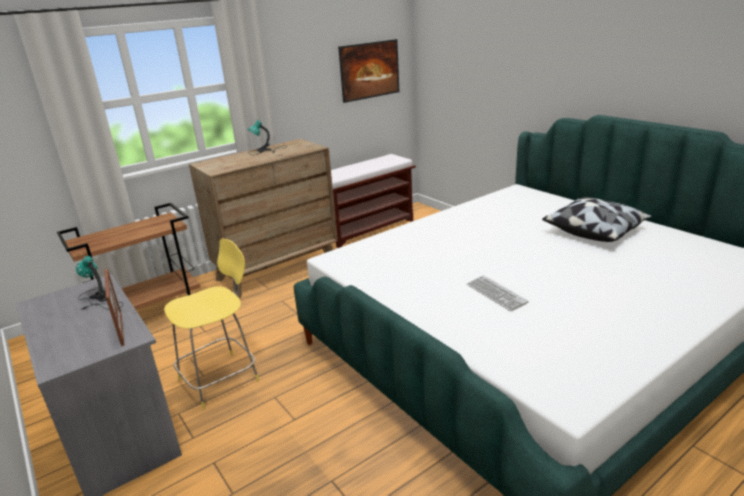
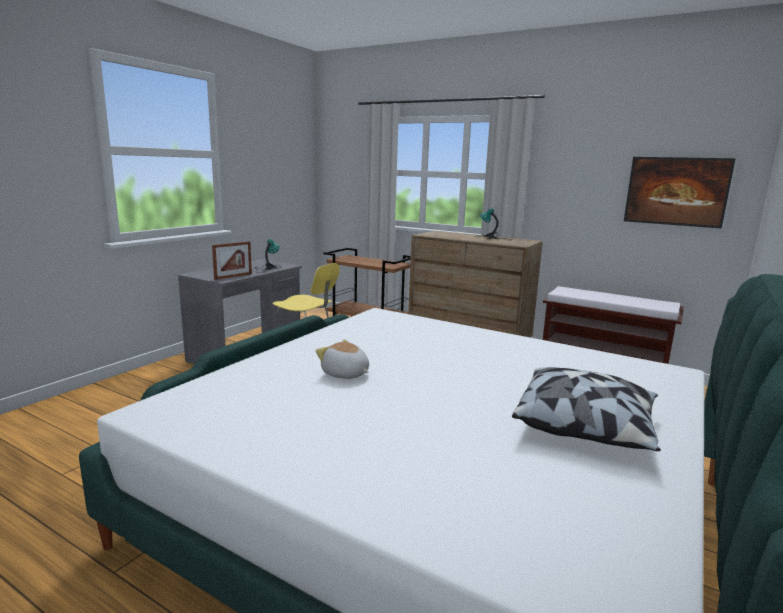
camera: 65 degrees right, 10 degrees down
keyboard [467,275,529,311] -> plush toy [316,339,369,379]

